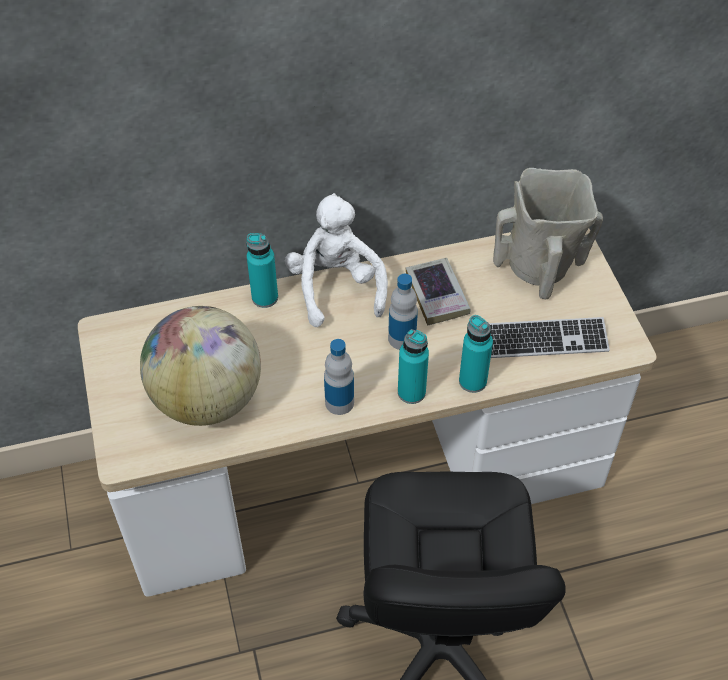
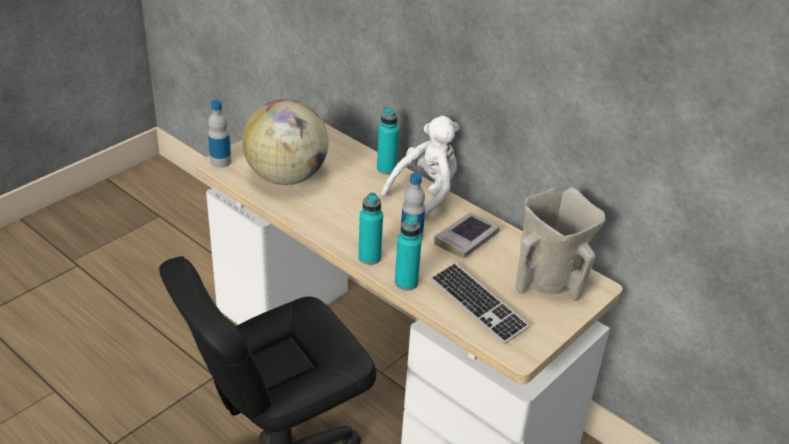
camera: 55 degrees right, 15 degrees down
bottle [324,339,354,415] -> bottle moved to [208,100,231,168]

